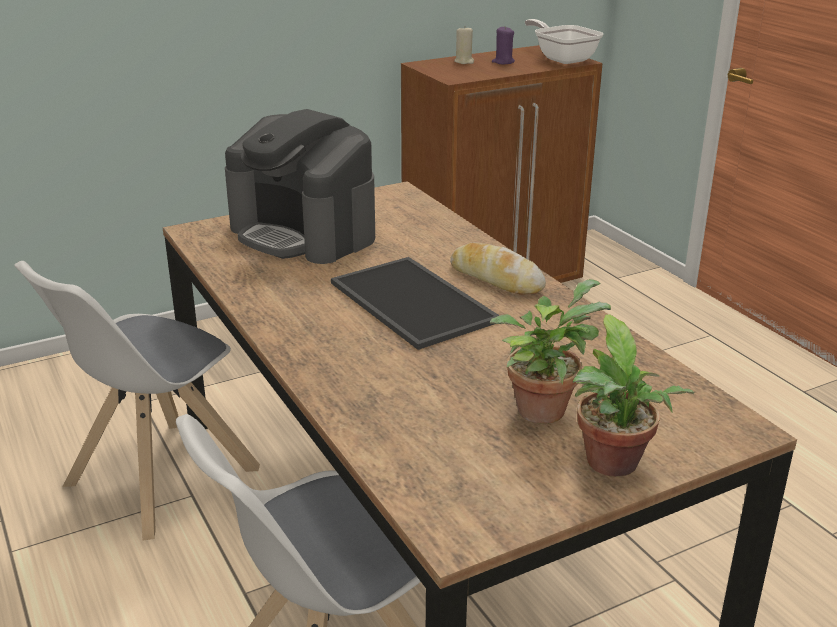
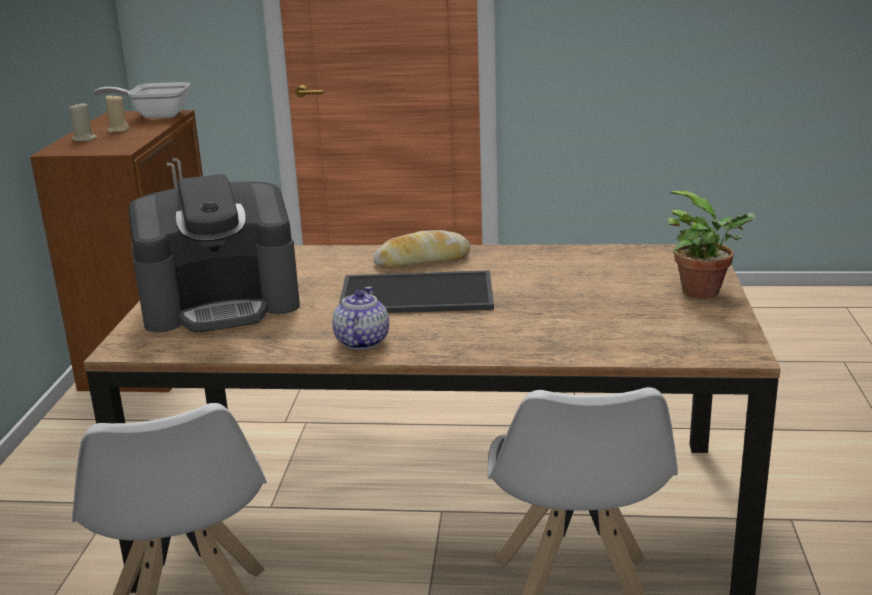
camera: 55 degrees left, 5 degrees down
potted plant [490,279,611,424] -> none
purple candle [492,26,515,64] -> beige candle [105,94,130,133]
none -> teapot [332,287,389,350]

